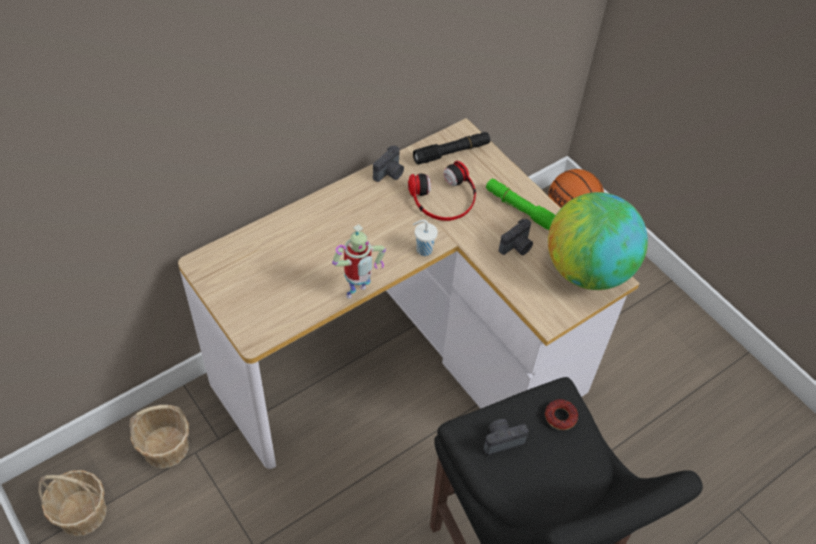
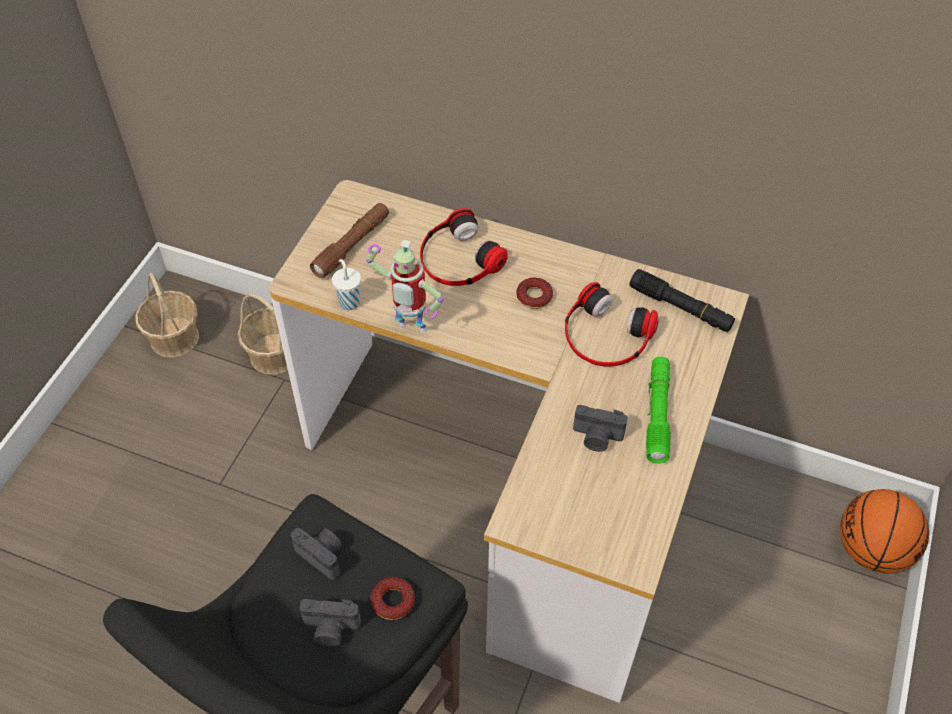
camera: 60 degrees right, 0 degrees up
camera [373,146,404,182] -> camera moved to [299,599,361,647]
white cup [413,219,438,256] -> white cup moved to [332,259,361,310]
globe [548,192,648,290] -> none
none -> brown flashlight [310,203,389,278]
none -> headphones [420,208,508,286]
none -> donut [516,277,553,309]

